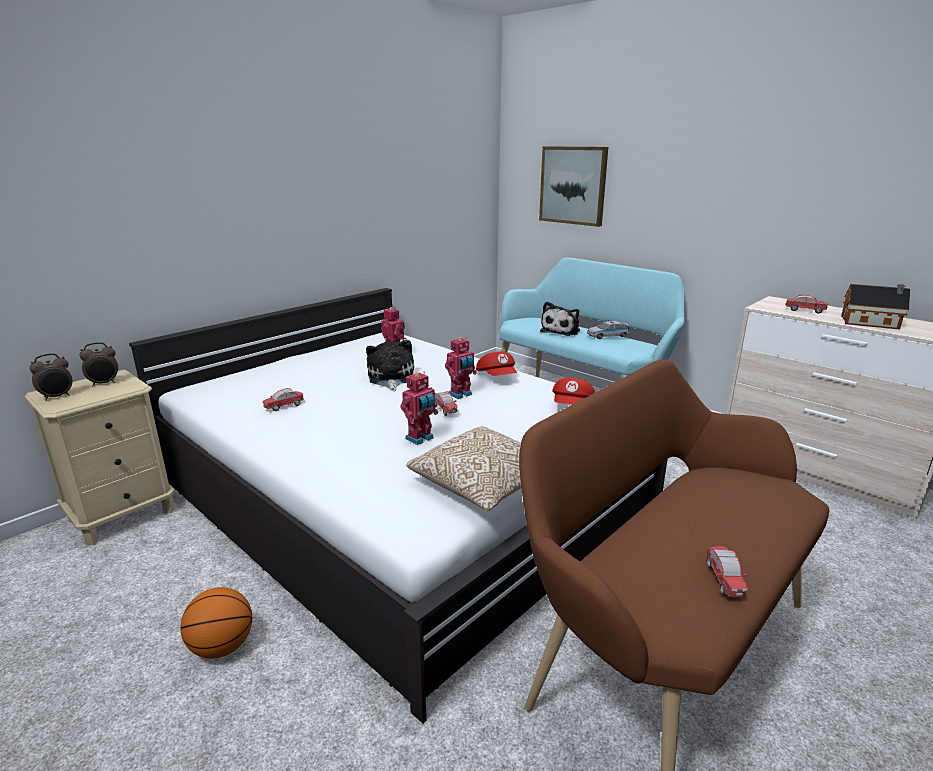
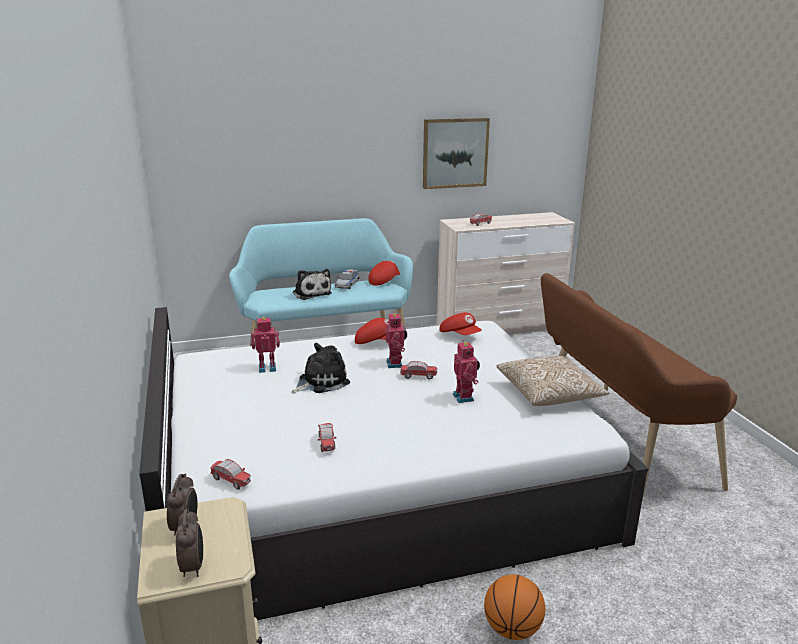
camera: 60 degrees left, 0 degrees up
plush toy [366,340,414,391] -> plush toy turned 120 degrees clockwise [291,343,350,394]
picture [539,146,608,227] -> picture moved to [423,118,490,189]
toy car [706,546,747,597] -> toy car moved to [210,459,251,490]
toy house [841,284,910,330] -> none
none -> red cap [368,260,400,285]

